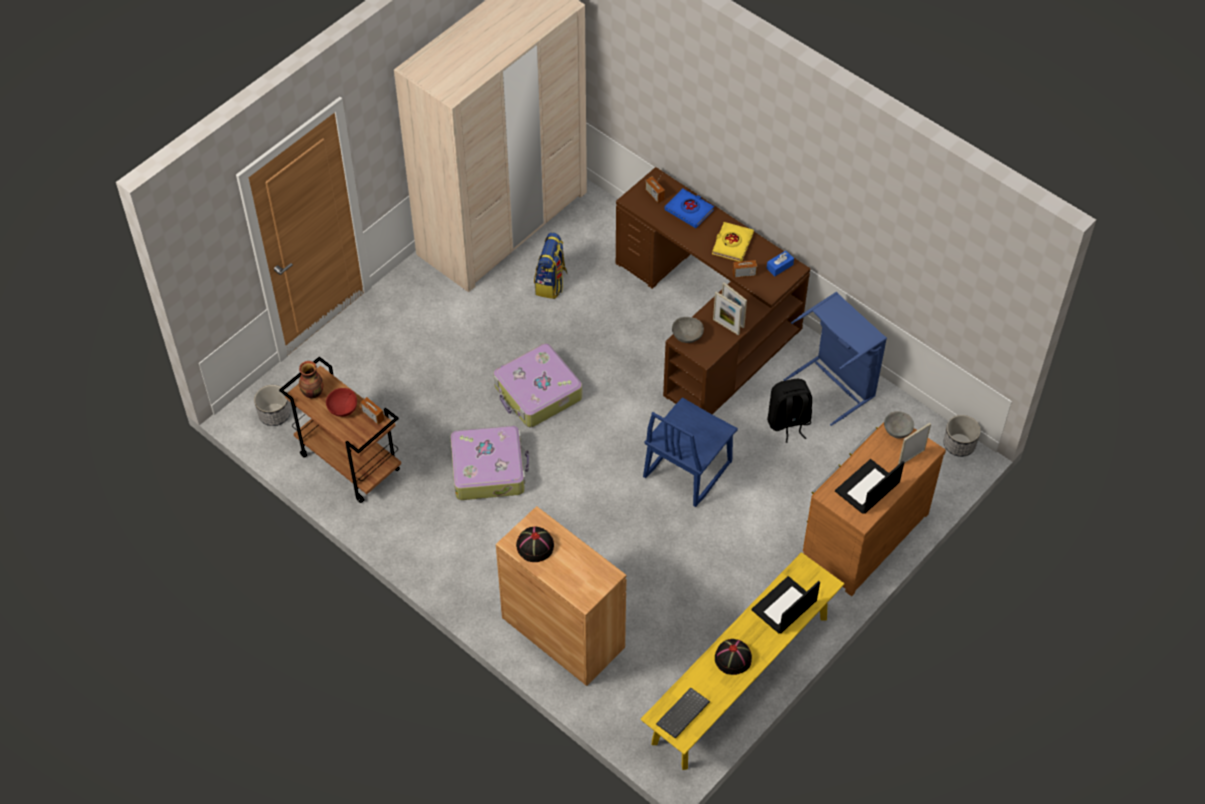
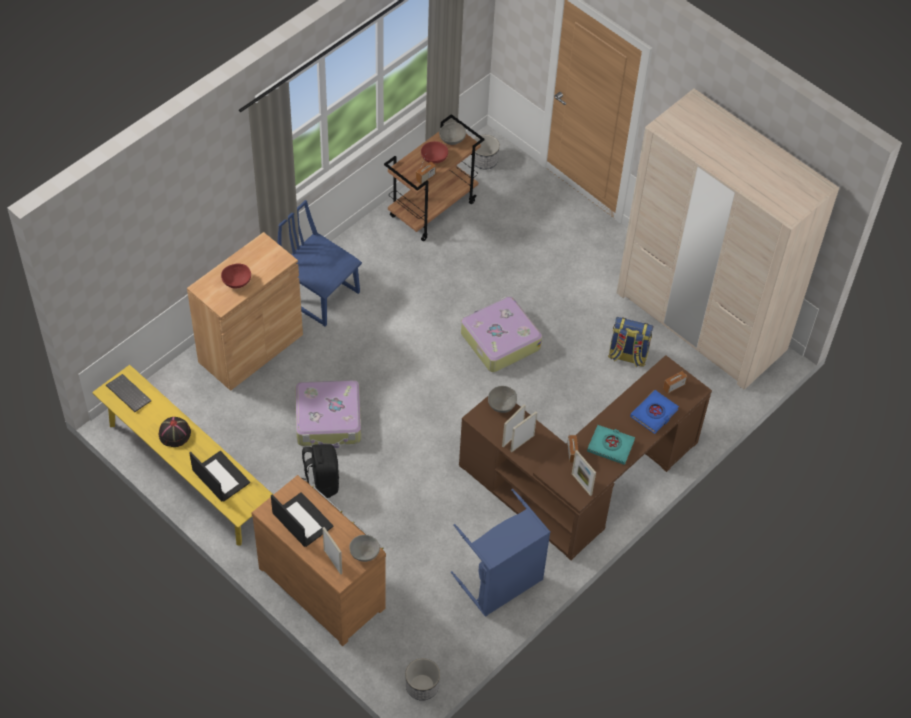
camera: 90 degrees right, 0 degrees up
vase [299,361,323,398] -> grey bowl [439,122,466,145]
suitcase [450,426,529,500] -> suitcase moved to [295,380,361,448]
black hat [516,526,554,562] -> none
blue chair [643,398,738,507] -> blue chair moved to [277,200,362,327]
yellow book [712,222,754,261] -> turquoise book [587,425,635,465]
blue tissue box [767,251,794,276] -> picture frame [572,450,596,496]
black backpack [767,379,812,443] -> black backpack moved to [302,444,339,498]
none -> red bowl [221,263,251,289]

